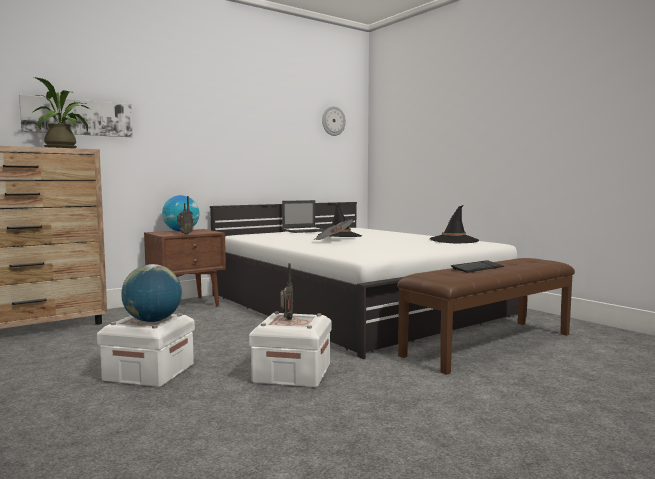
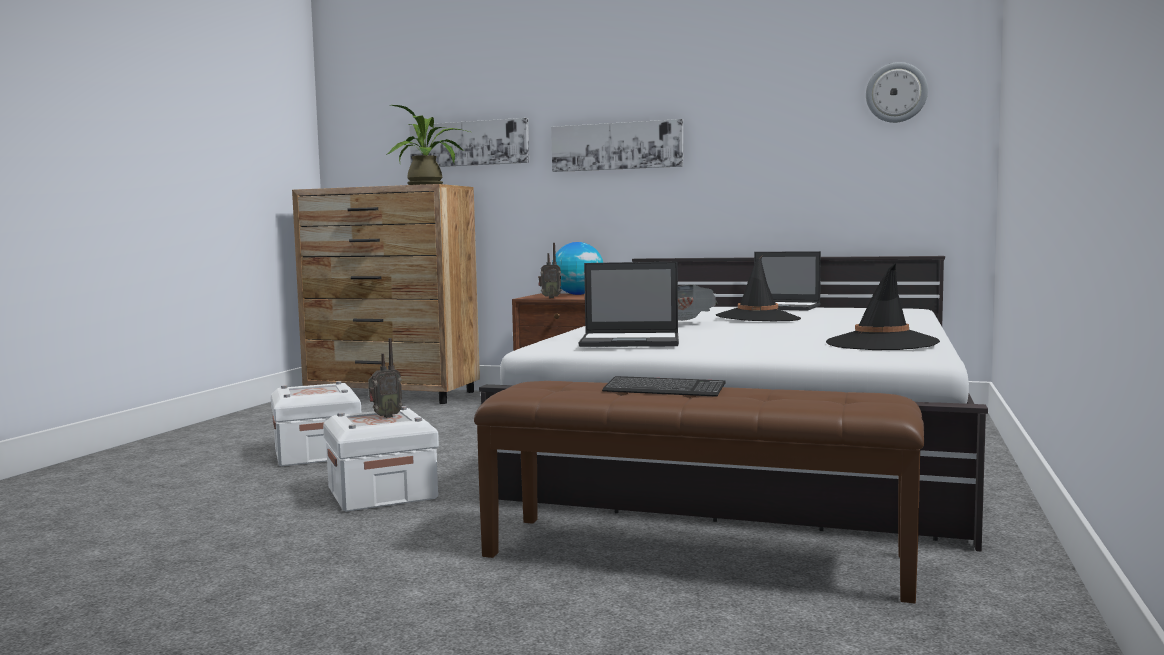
camera: 55 degrees right, 0 degrees up
globe [121,264,182,322] -> none
none -> picture [551,119,684,172]
none -> laptop [579,262,679,347]

